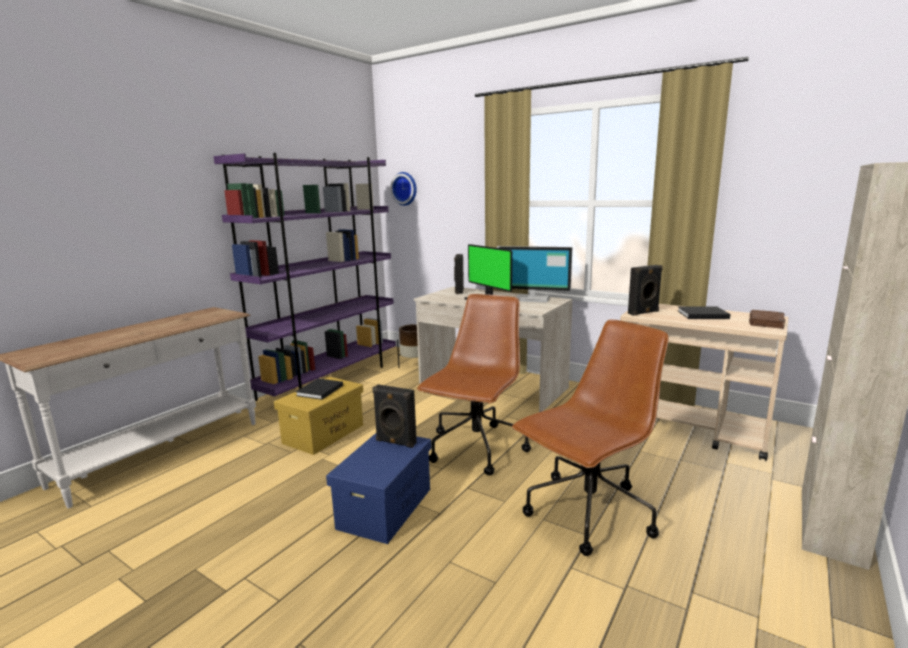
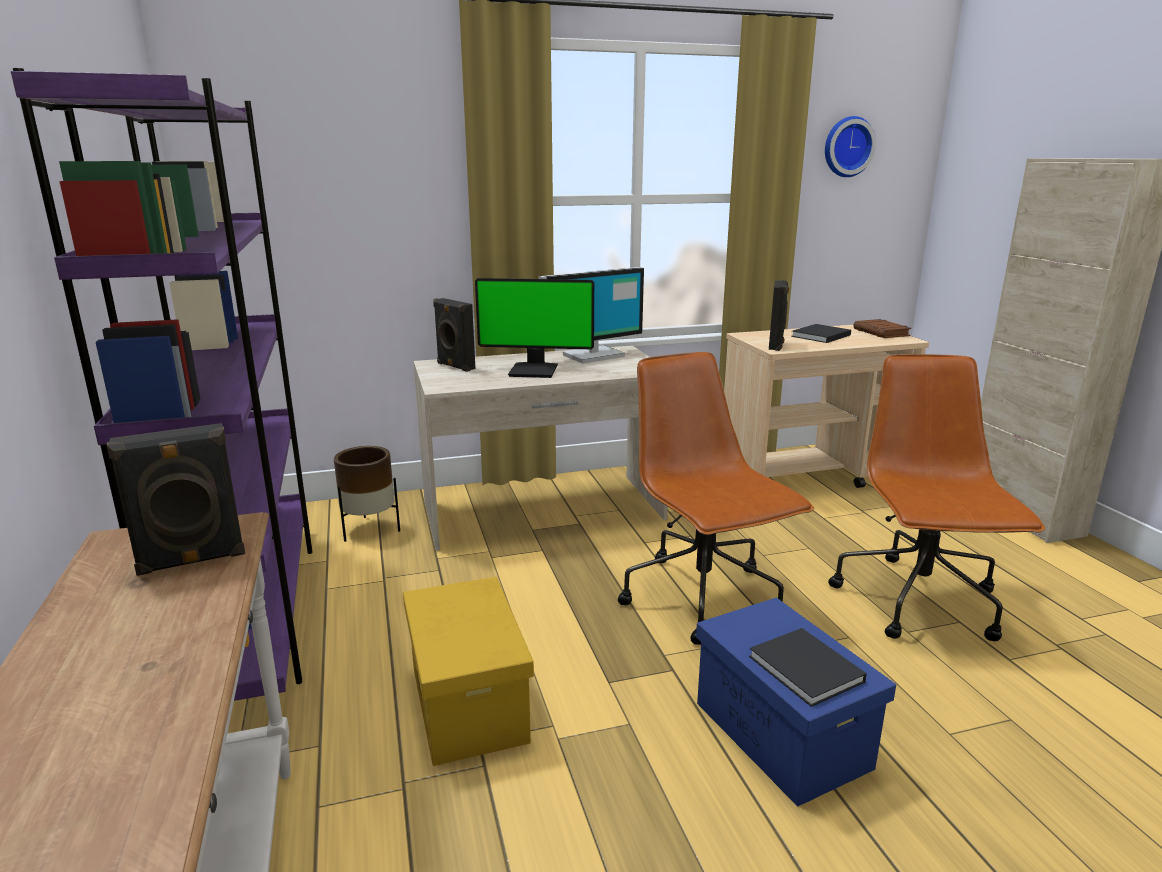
camera: 50 degrees left, 5 degrees up
black book [296,379,343,400] -> black book moved to [749,628,867,707]
black speaker [372,384,417,448] -> black speaker moved to [107,423,245,576]
wall clock [390,172,417,206] -> wall clock moved to [825,116,876,177]

